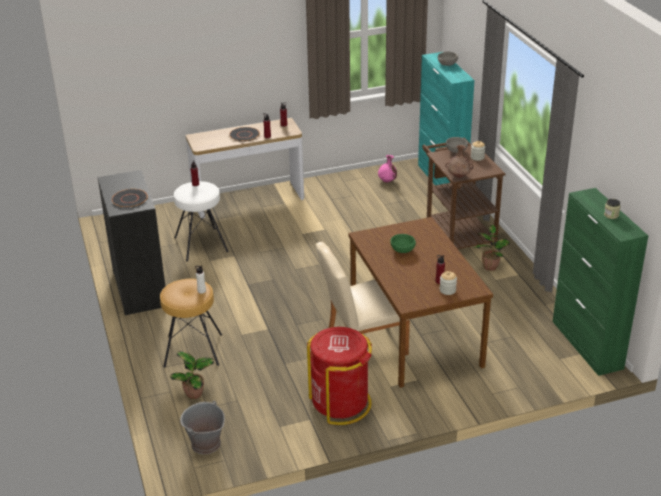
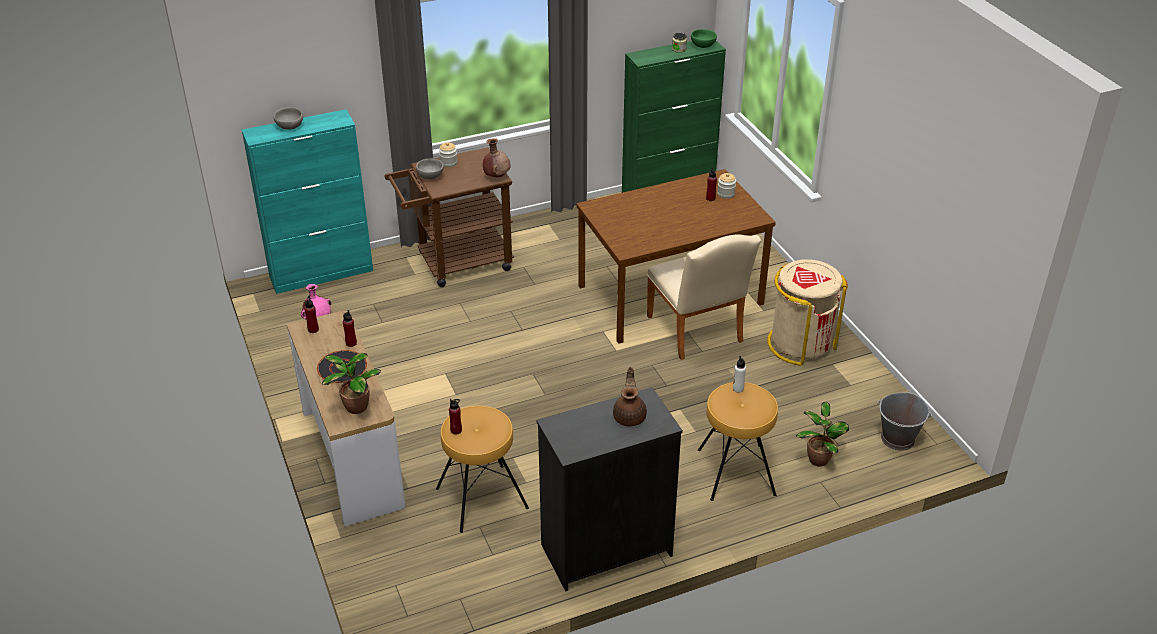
camera: 95 degrees left, 5 degrees up
black plate [112,189,148,208] -> brown teapot [613,367,647,427]
white stool [174,181,229,261] -> brown stool [436,406,529,533]
red trash can [307,327,372,425] -> beige trash can [767,259,848,365]
green bowl [390,234,416,253] -> green bowl moved to [691,29,717,48]
potted plant [474,225,510,271] -> potted plant moved to [322,353,381,414]

